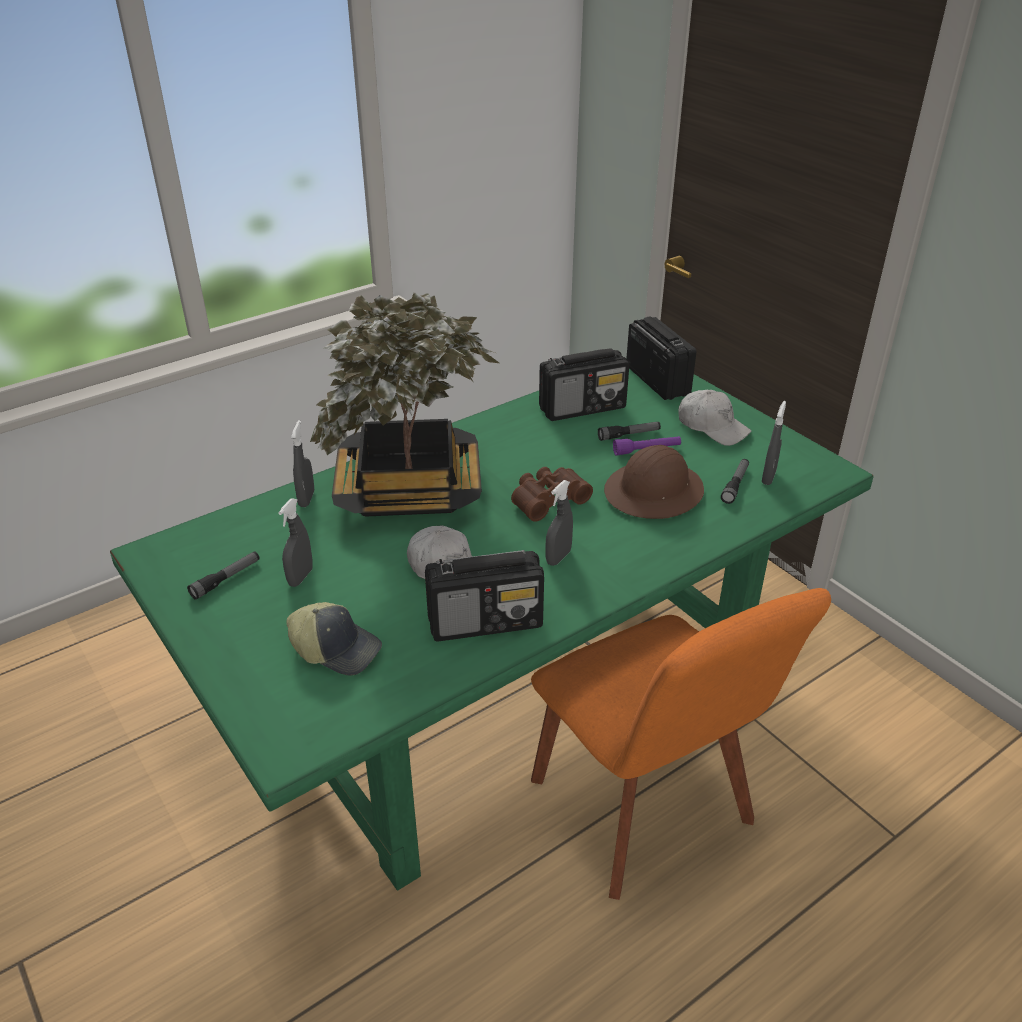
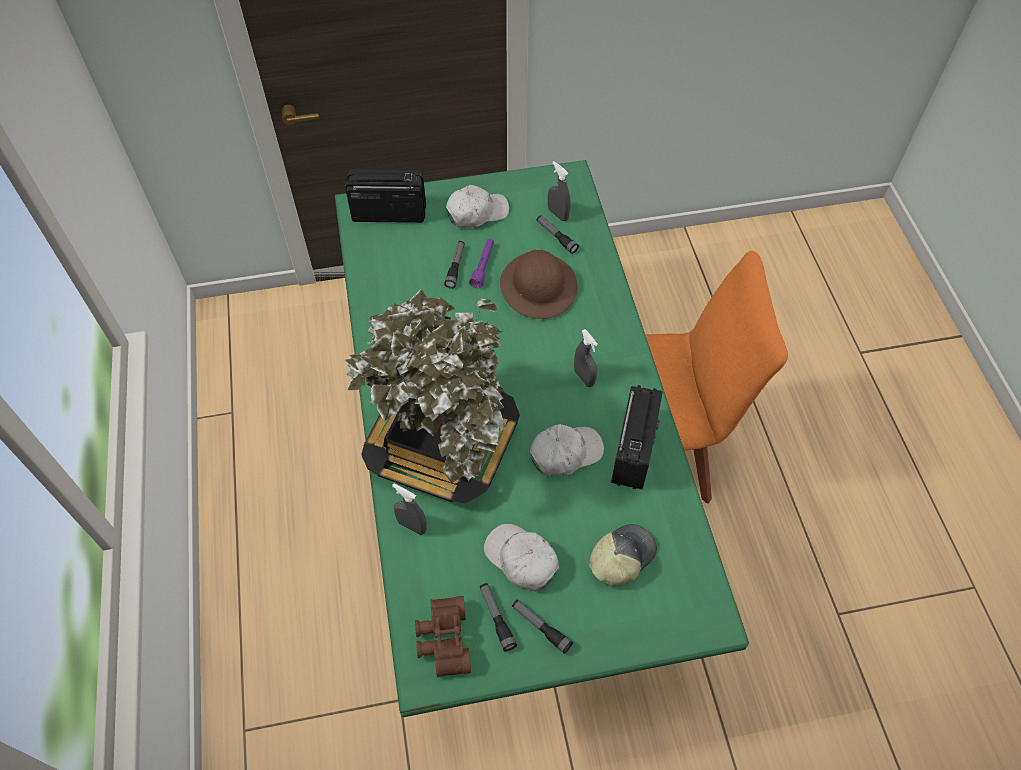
camera: 65 degrees left, 20 degrees up
grey spray bottle [278,498,313,587] -> white cap [484,524,559,591]
brown binoculars [511,467,593,522] -> brown binoculars moved to [415,596,471,677]
radio [539,348,629,421] -> none
none -> flashlight [512,600,573,654]

